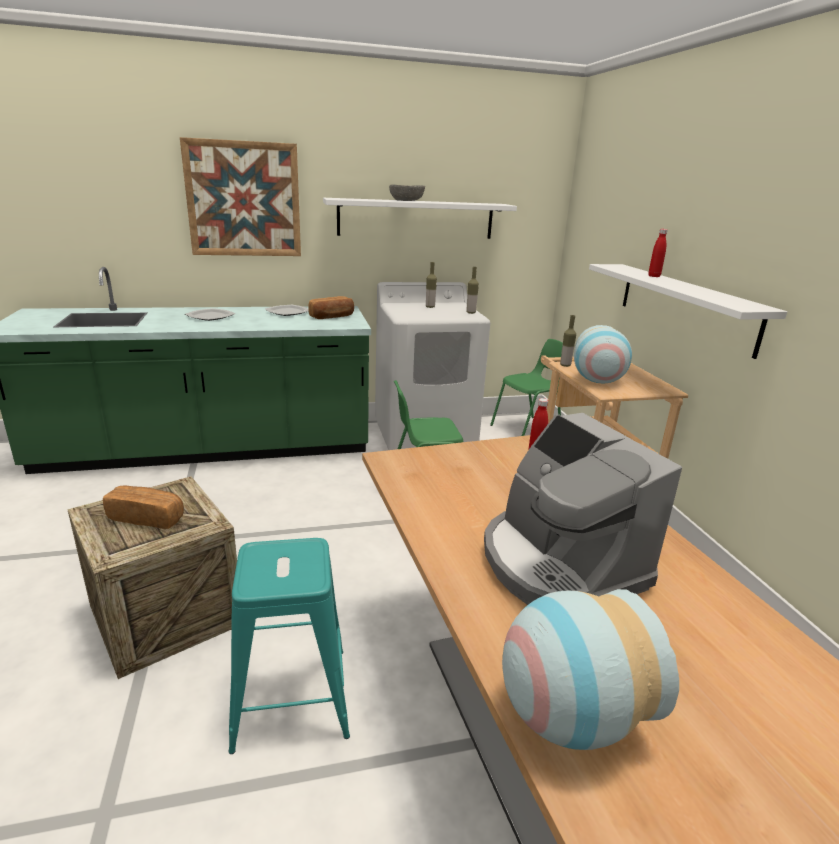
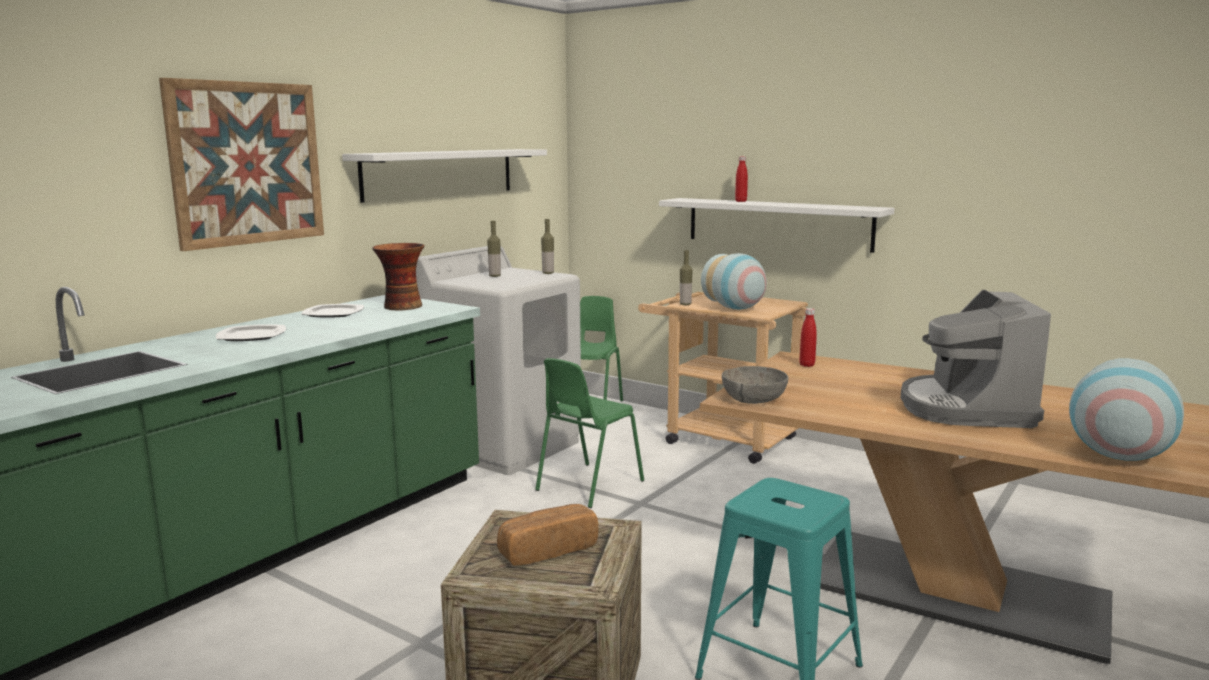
camera: 40 degrees left, 10 degrees down
bread [308,296,354,319] -> vase [372,243,425,311]
grey bowl [389,185,425,201] -> grey bowl moved to [722,366,788,404]
coffee machine [484,413,682,605] -> coffee machine turned 75 degrees clockwise [901,290,1051,428]

